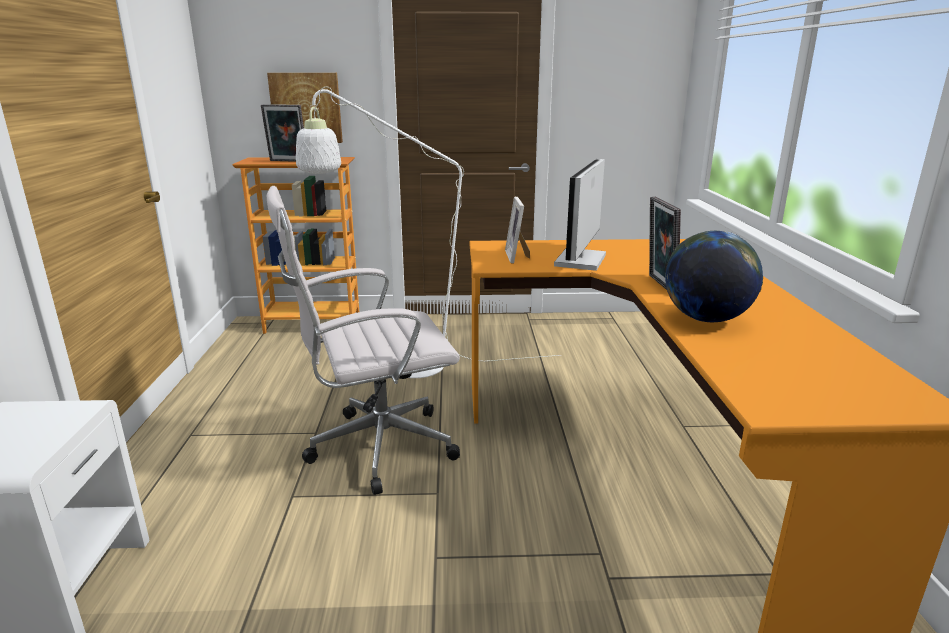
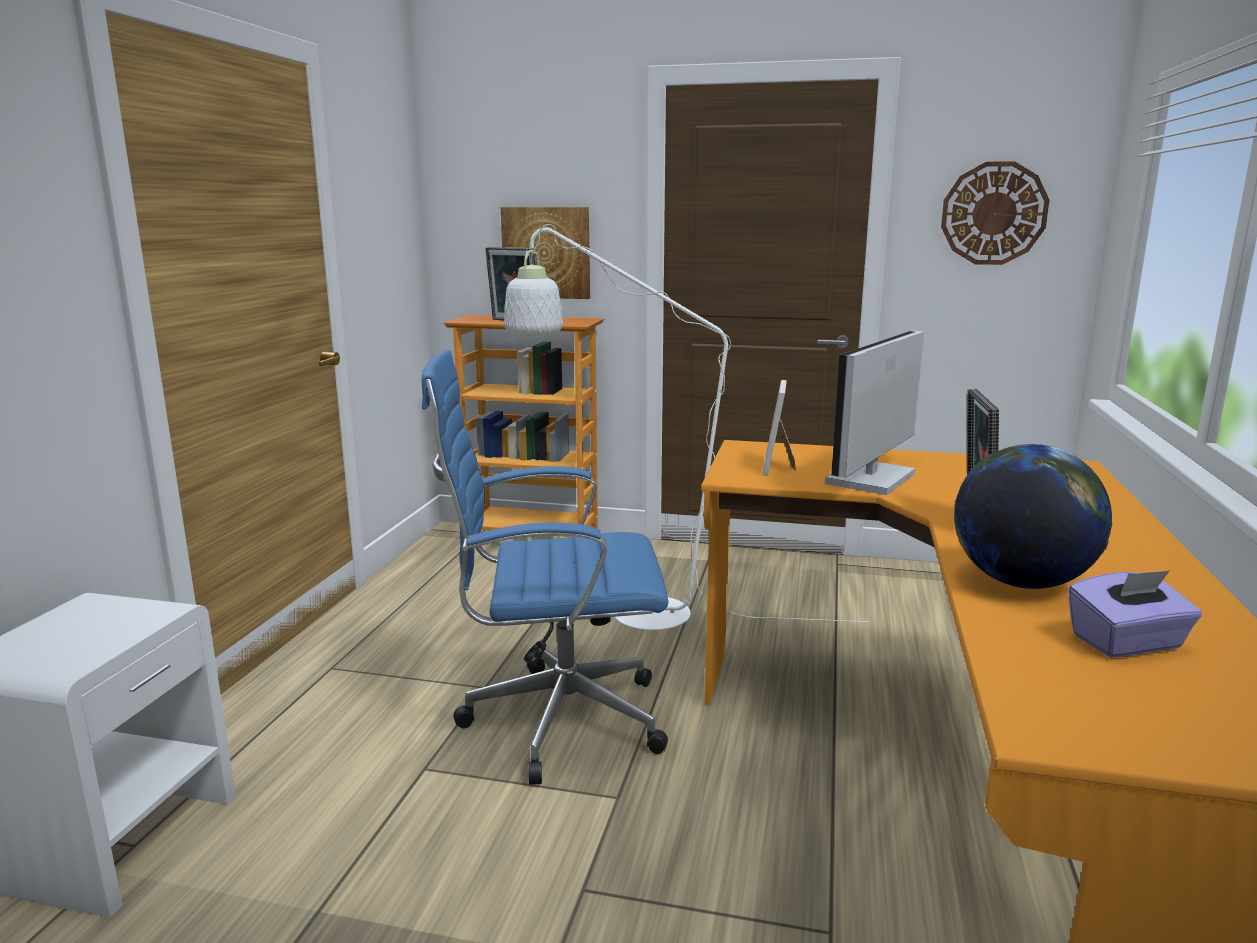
camera: 15 degrees right, 5 degrees down
white office chair [267,186,460,495] -> blue office chair [422,349,668,785]
none -> wall clock [941,161,1049,265]
none -> purple tissue box [1068,570,1202,658]

